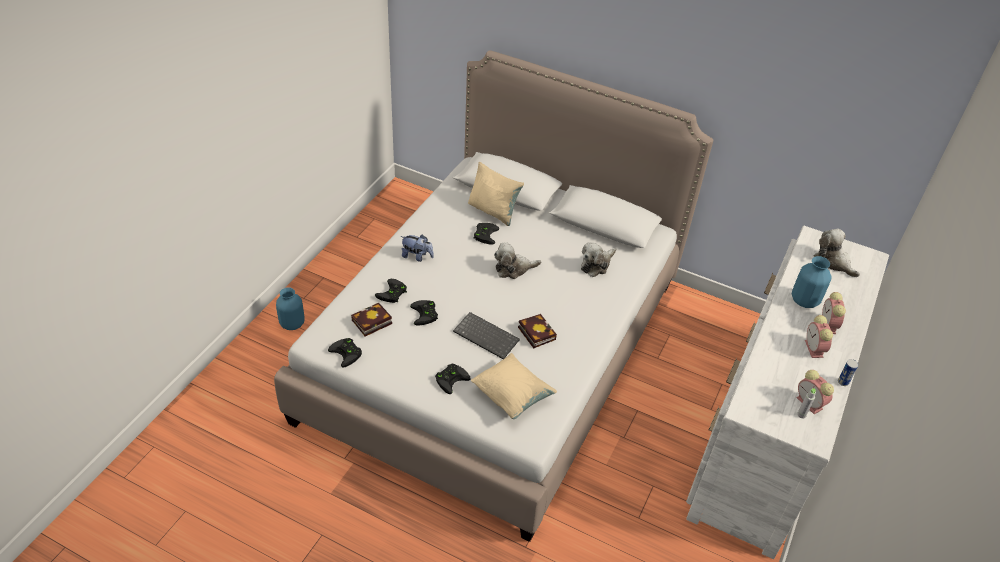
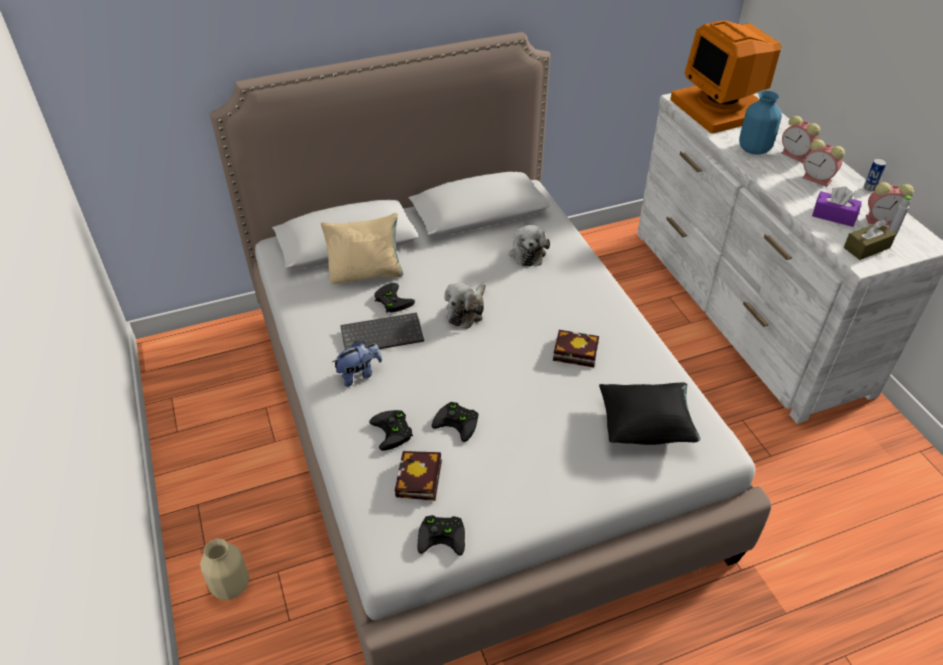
camera: 45 degrees left, 0 degrees up
blue vase [276,287,304,330] -> beige vase [200,538,249,600]
black game controller [435,363,471,394] -> none
keyboard [453,312,520,359] -> keyboard moved to [340,312,424,350]
beige pillow [471,353,557,419] -> black pillow [599,382,701,445]
plush toy [814,228,860,277] -> monitor [670,20,782,134]
none -> purple tissue box [812,186,862,227]
none -> brown tissue box [844,220,896,260]

